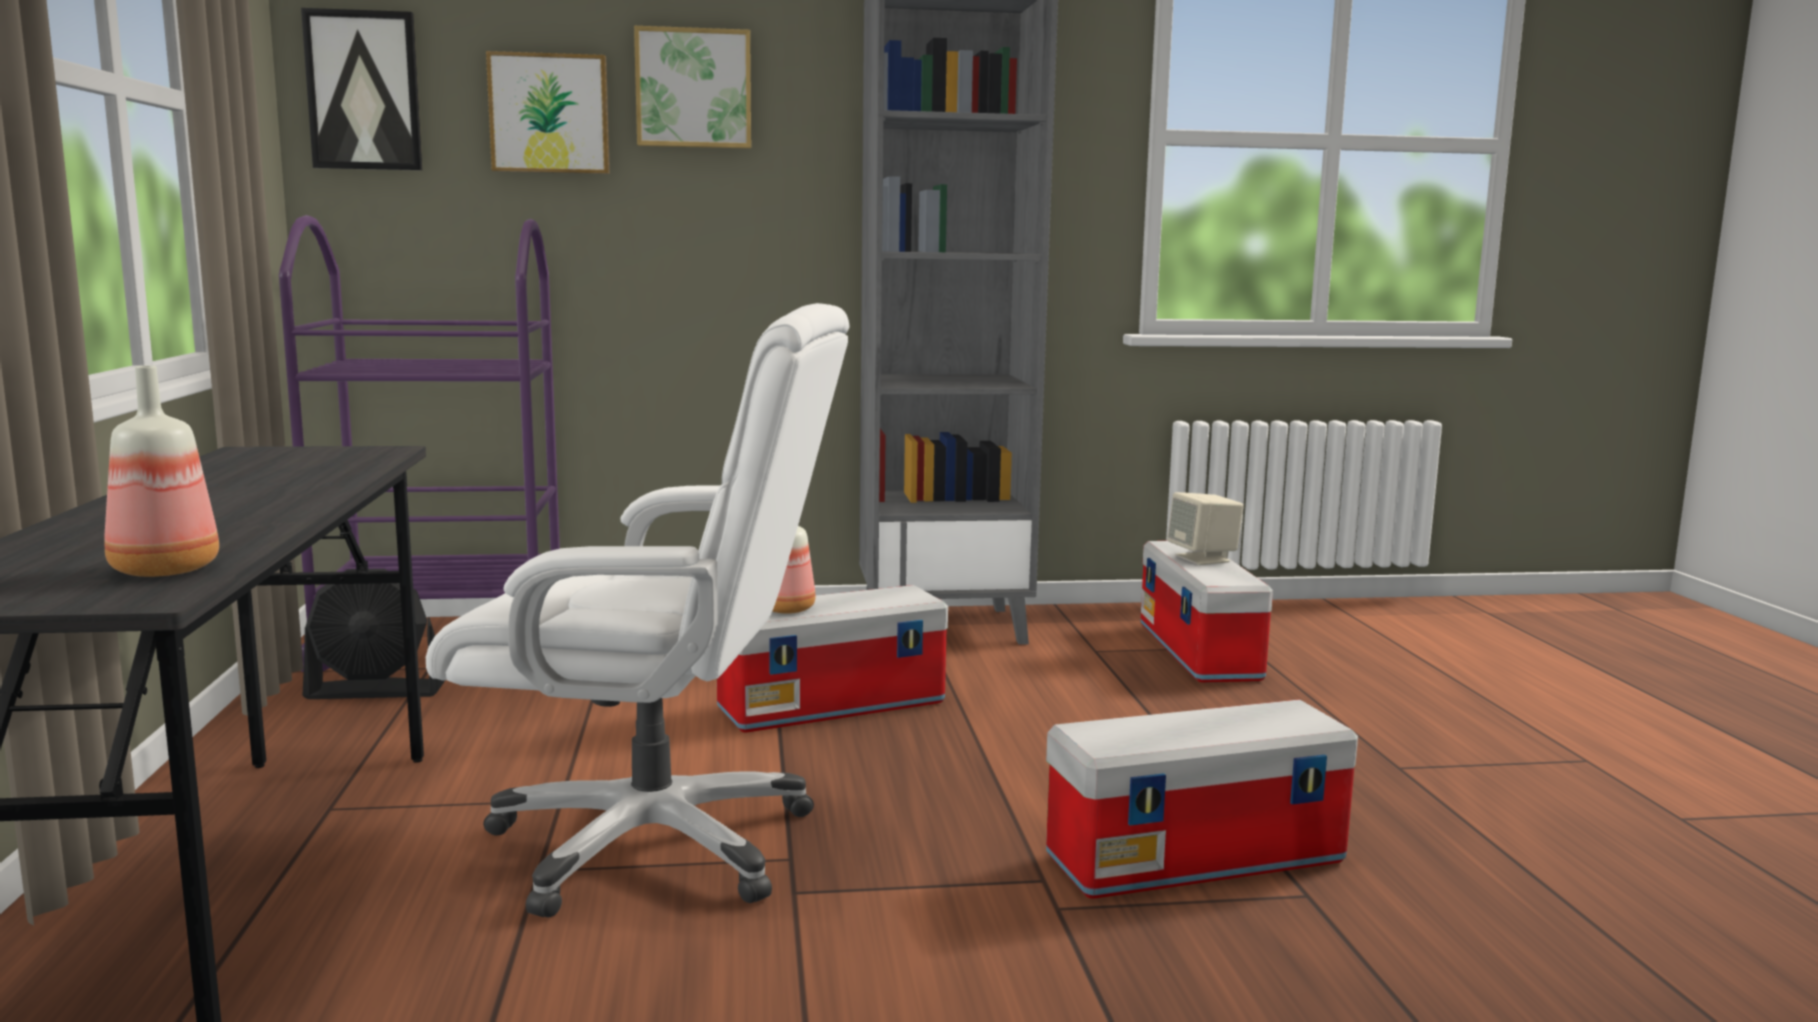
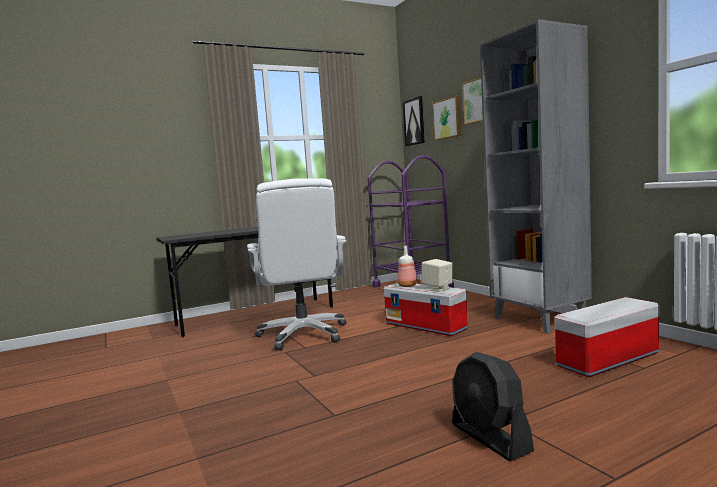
camera: 70 degrees right, 5 degrees down
bottle [104,366,219,577] -> none
black fan [302,569,445,699] -> black fan moved to [452,352,534,461]
storage box [1046,699,1358,899] -> none
beige speaker [1167,492,1243,565] -> beige speaker moved to [421,259,453,292]

